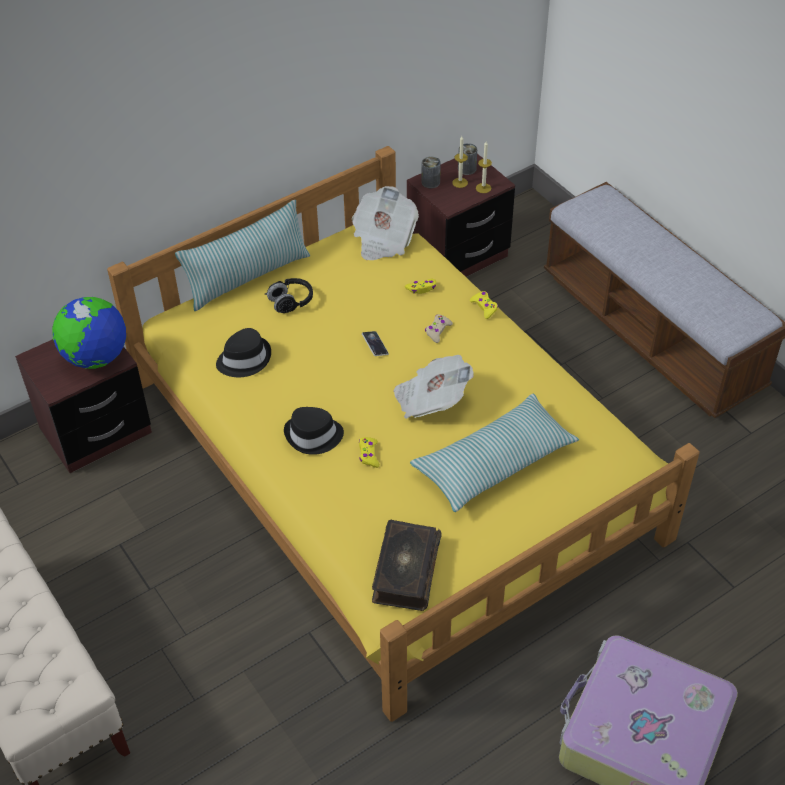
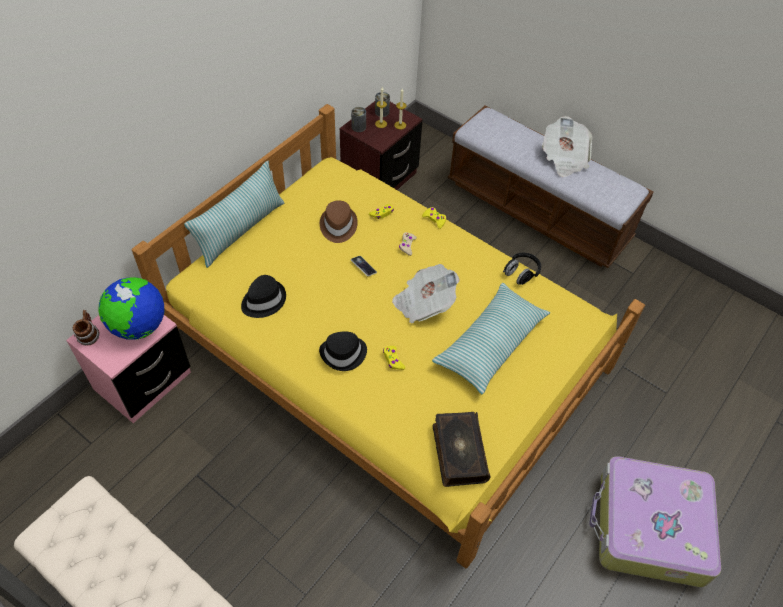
camera: 20 degrees left, 5 degrees up
brown nightstand [15,339,152,473] -> pink nightstand [66,315,191,423]
black headphones [265,278,313,313] -> black headphones moved to [503,253,541,285]
newspaper [352,186,419,260] -> newspaper moved to [542,116,592,177]
none -> mug [73,310,100,345]
none -> brown hat [320,200,358,243]

